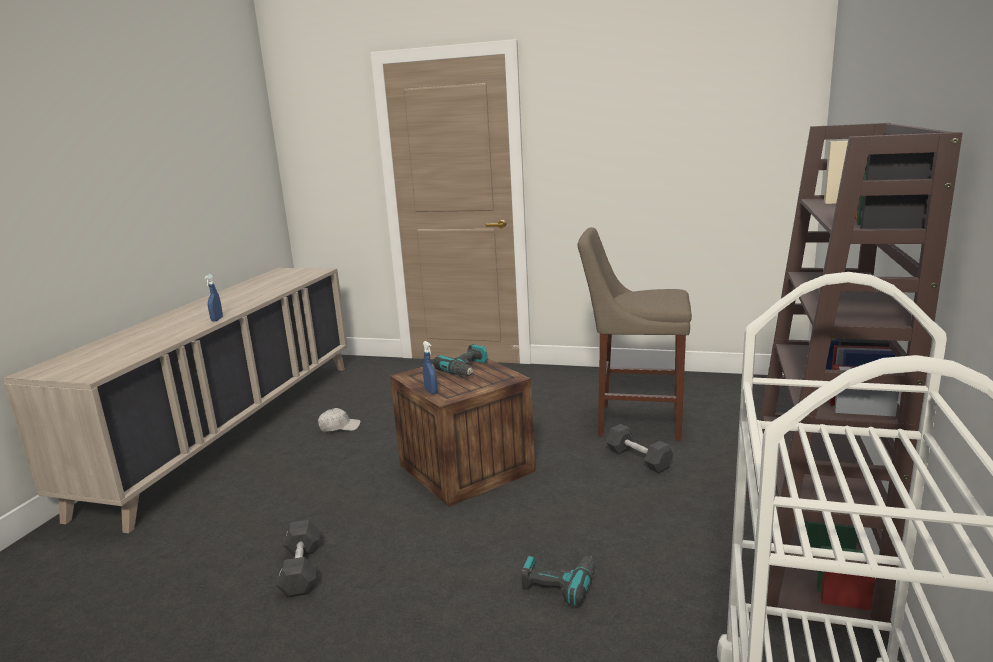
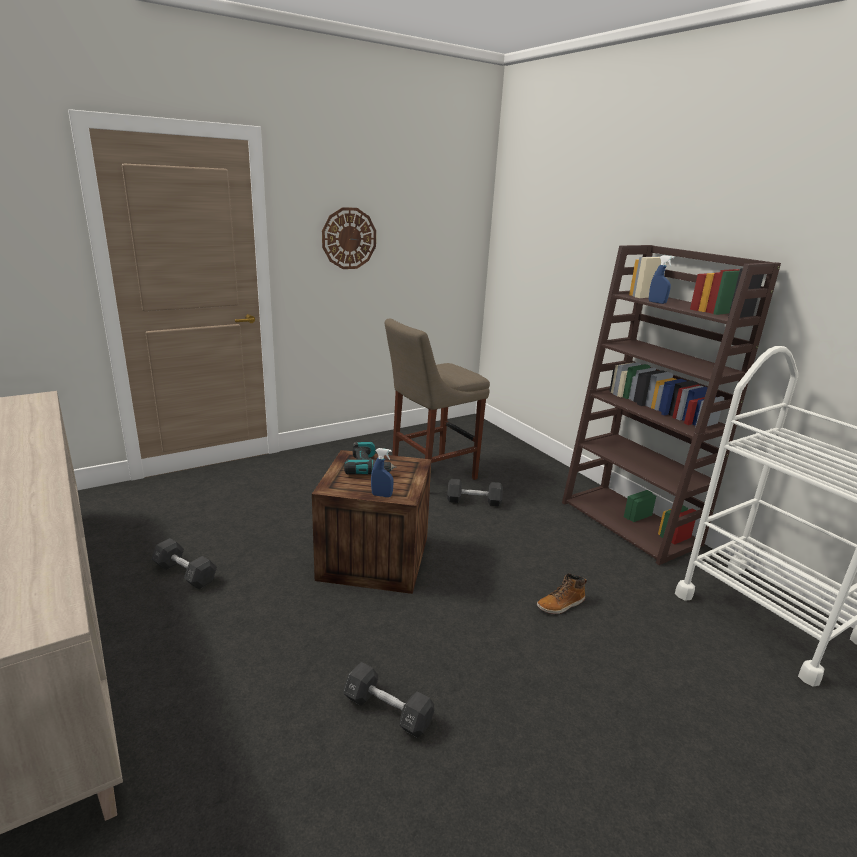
camera: 50 degrees left, 5 degrees up
blue spray bottle [205,274,223,322] -> blue spray bottle moved to [649,255,674,304]
white cap [318,408,360,432] -> grey dumbbell [151,538,217,589]
power drill [522,556,595,606] -> boot [537,573,587,614]
none -> wall clock [322,207,376,269]

